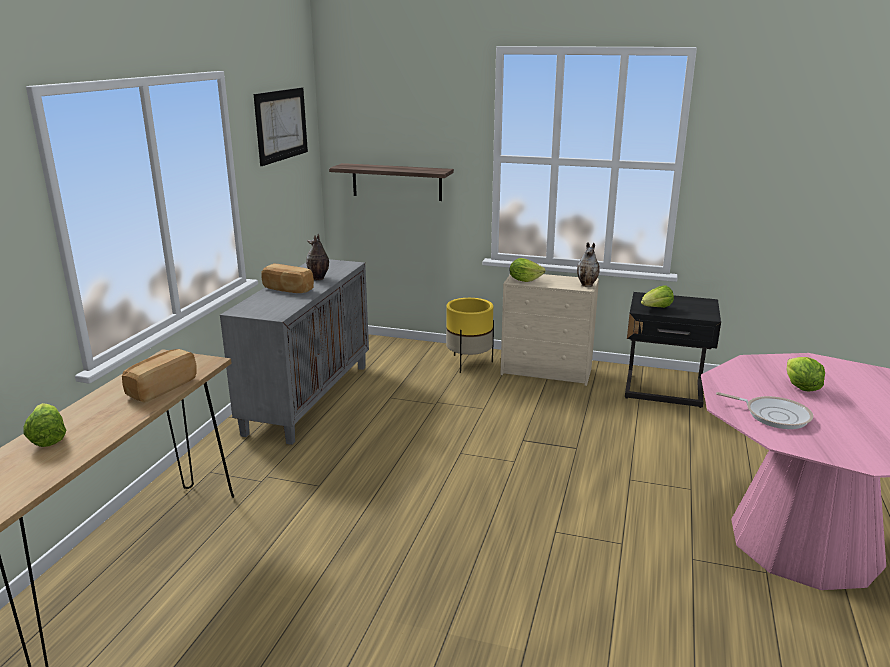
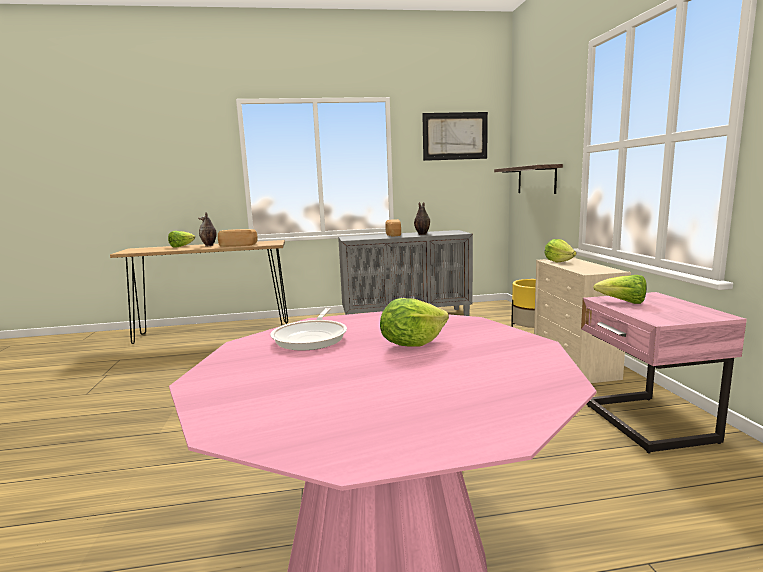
camera: 65 degrees right, 10 degrees down
vase [577,242,600,287] -> vase moved to [198,212,217,246]
black nightstand [625,292,721,408] -> pink nightstand [581,292,747,453]

